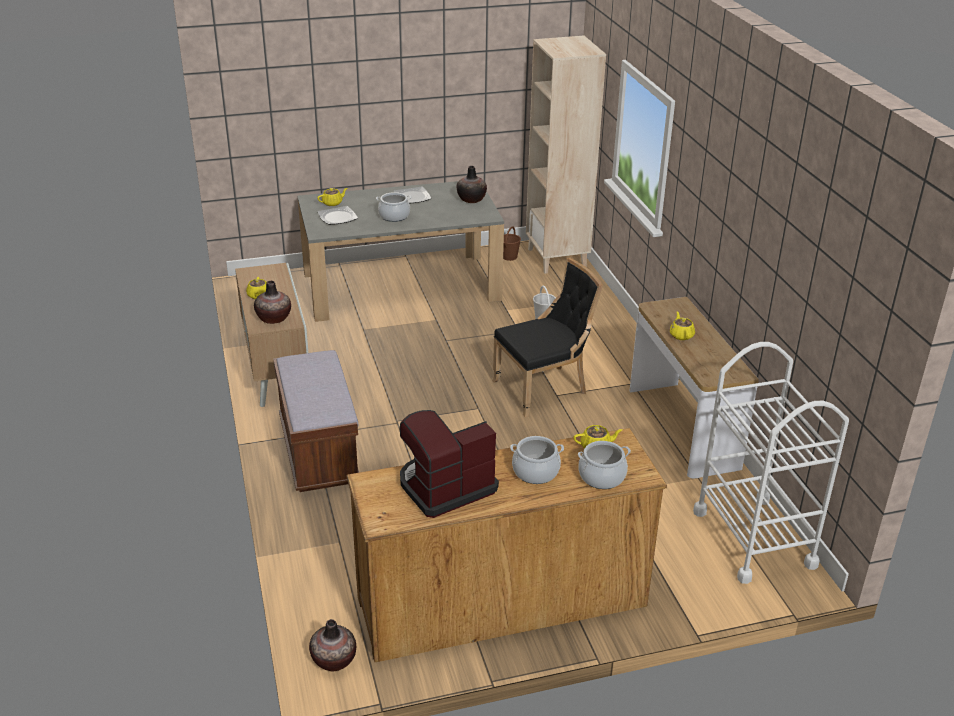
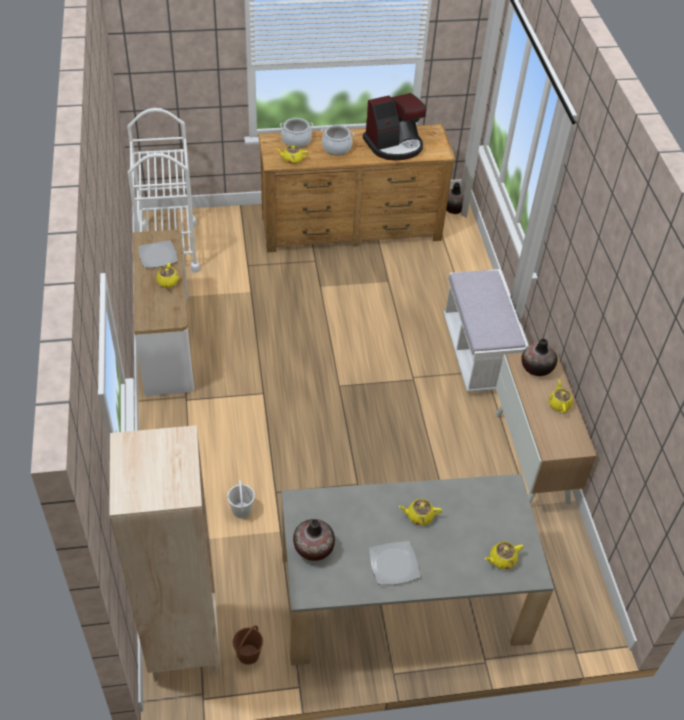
camera: 175 degrees left, 15 degrees up
brown bench [273,350,359,492] -> white bench [443,269,528,392]
plate [318,206,358,225] -> plate moved to [138,240,177,268]
cooking pot [376,192,412,222] -> yellow teapot [399,499,442,526]
black chair [492,258,603,417] -> none

